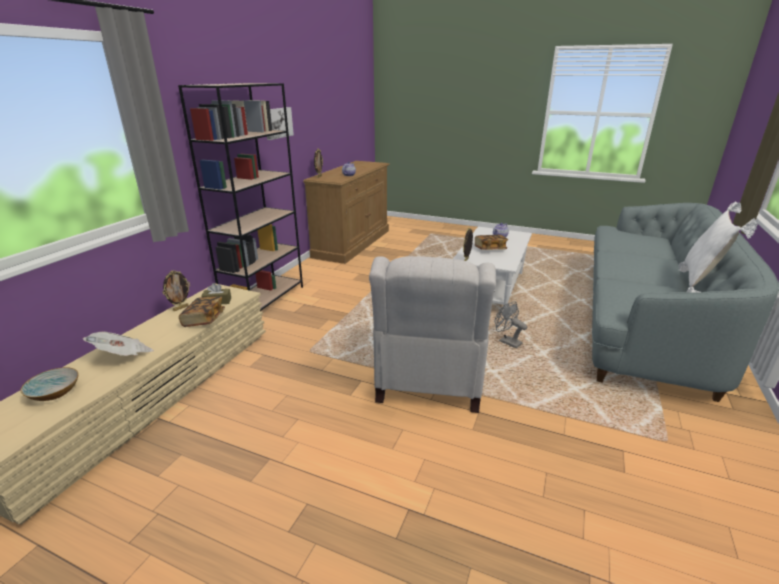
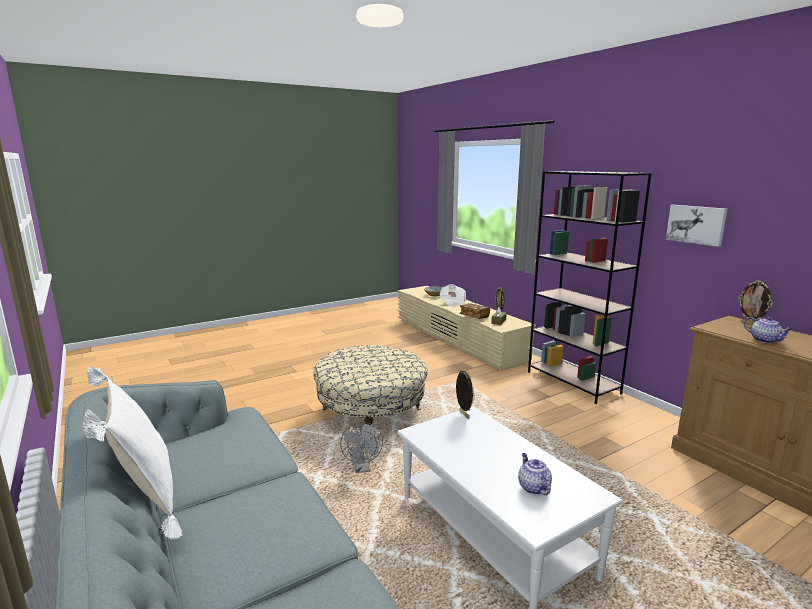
camera: 125 degrees right, 10 degrees down
white armchair [369,256,496,413] -> beige ottoman [313,345,428,425]
book [475,235,508,250] -> none
grey fan [495,301,527,348] -> grey fan turned 90 degrees clockwise [340,422,383,473]

